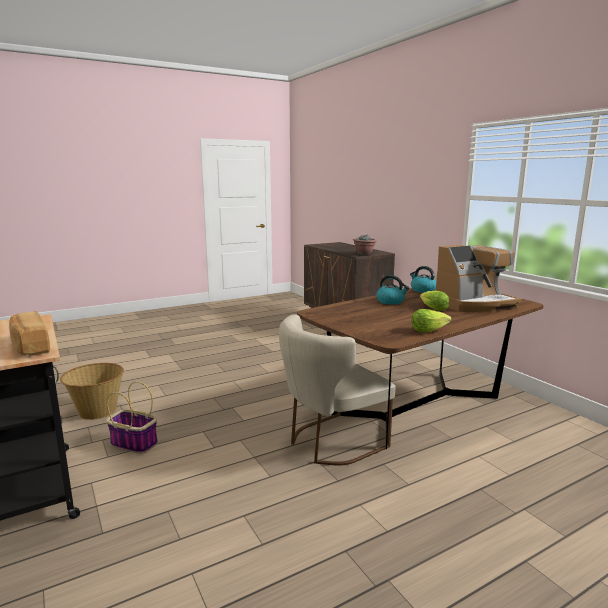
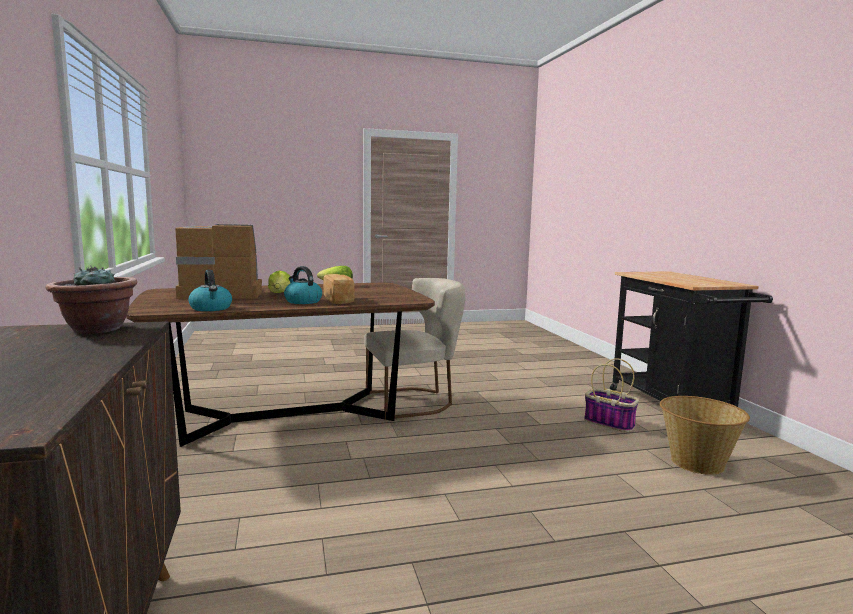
camera: 165 degrees left, 5 degrees down
bread [9,311,50,356] -> bread moved to [323,274,355,304]

